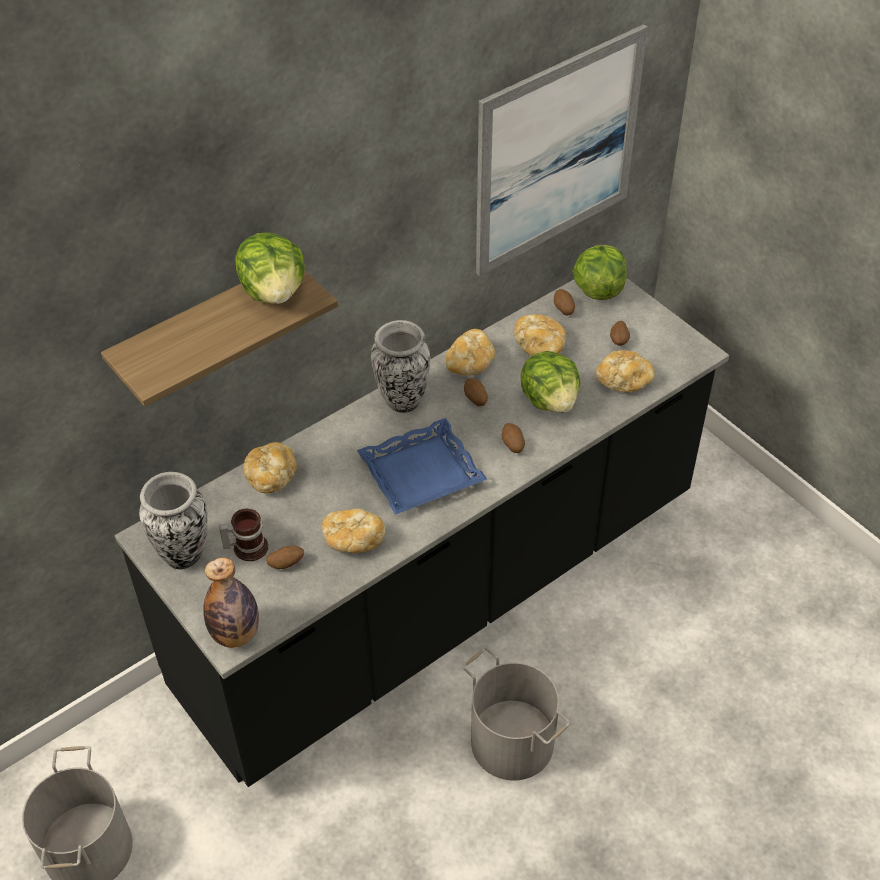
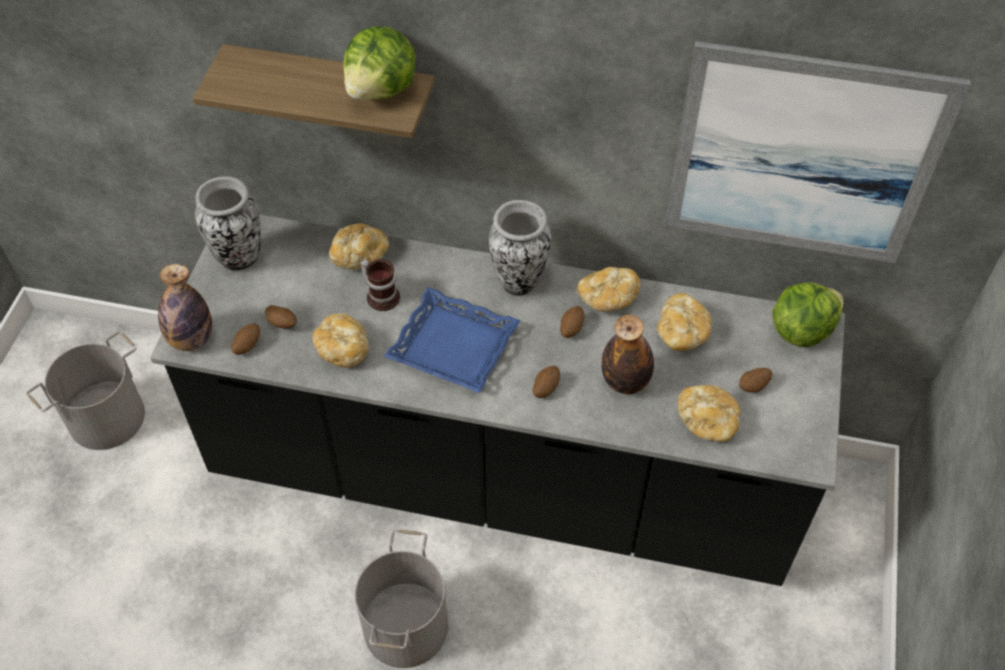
camera: 50 degrees right, 5 degrees up
mug [219,508,268,561] -> mug moved to [360,259,400,311]
lettuce [521,351,580,413] -> bottle [602,315,654,394]
potato [554,289,575,315] -> potato moved to [231,323,260,355]

